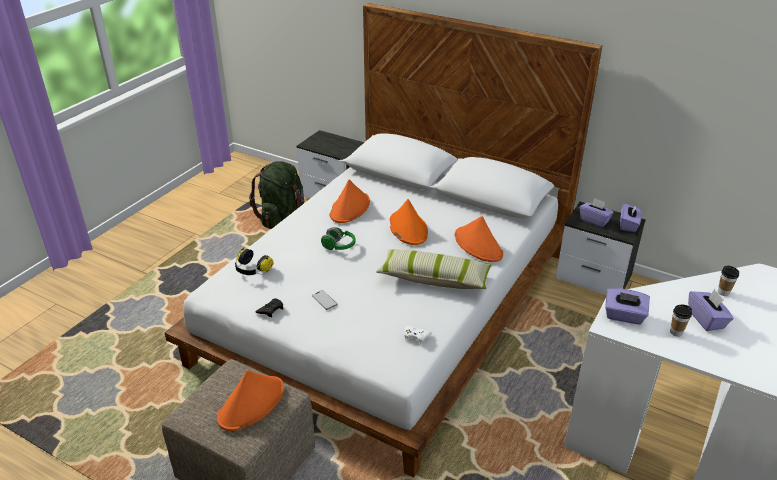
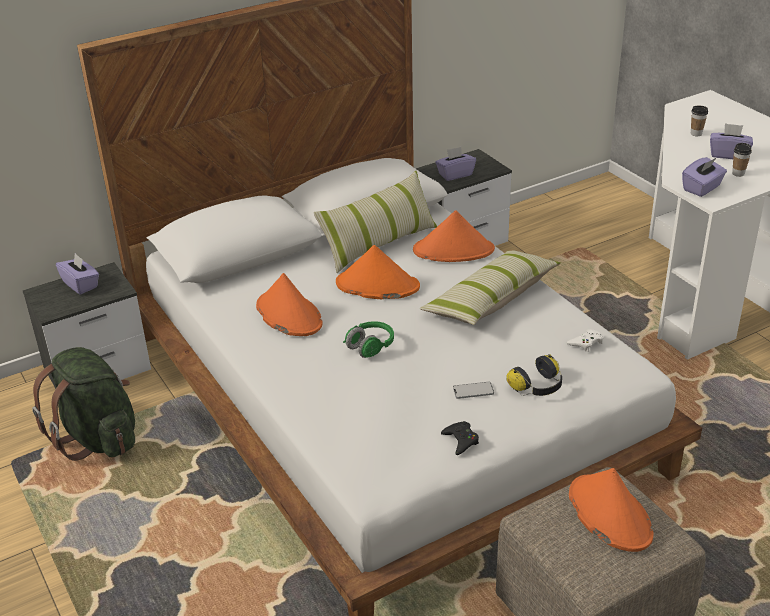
camera: 60 degrees left, 0 degrees up
headphones [235,248,273,275] -> headphones moved to [506,354,562,396]
purple tissue box [620,203,642,232] -> purple tissue box moved to [56,253,99,295]
none -> pillow [313,171,437,273]

